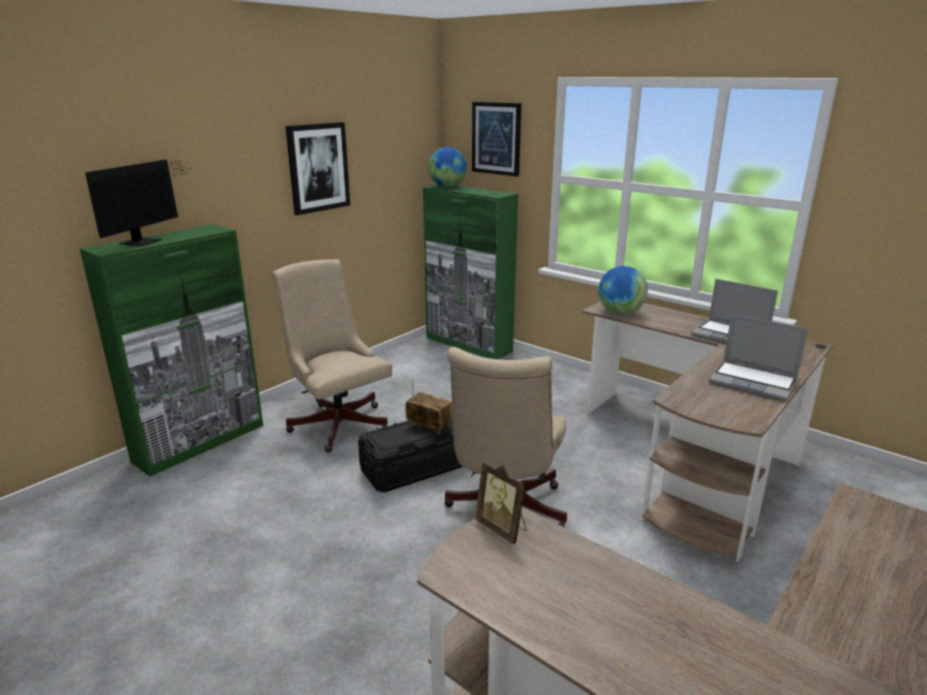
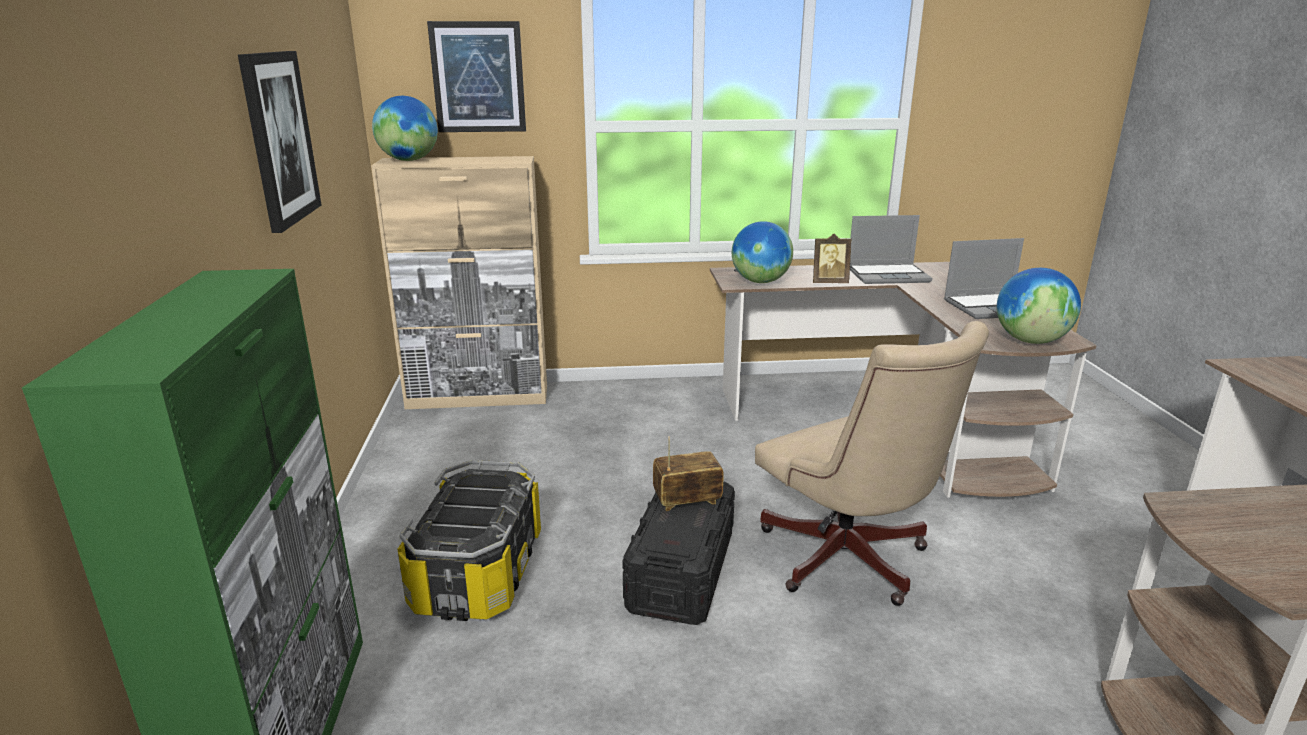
camera: 45 degrees left, 0 degrees up
monitor [85,159,188,246] -> none
beige office chair [272,259,392,452] -> storage box [397,460,541,621]
green cabinet [423,184,518,359] -> beige cabinet [371,156,547,409]
picture frame [475,461,527,544] -> picture frame moved to [813,234,852,283]
none -> globe [997,268,1081,344]

